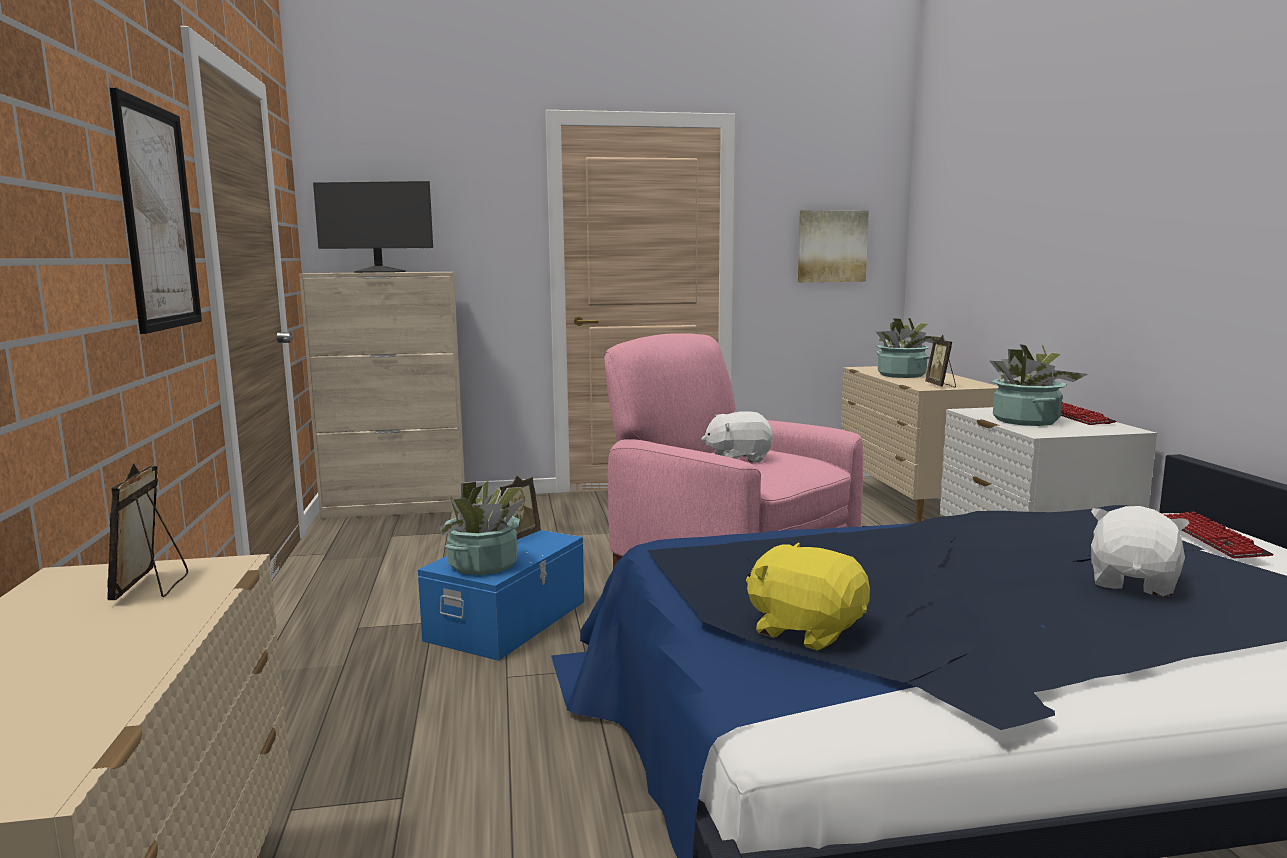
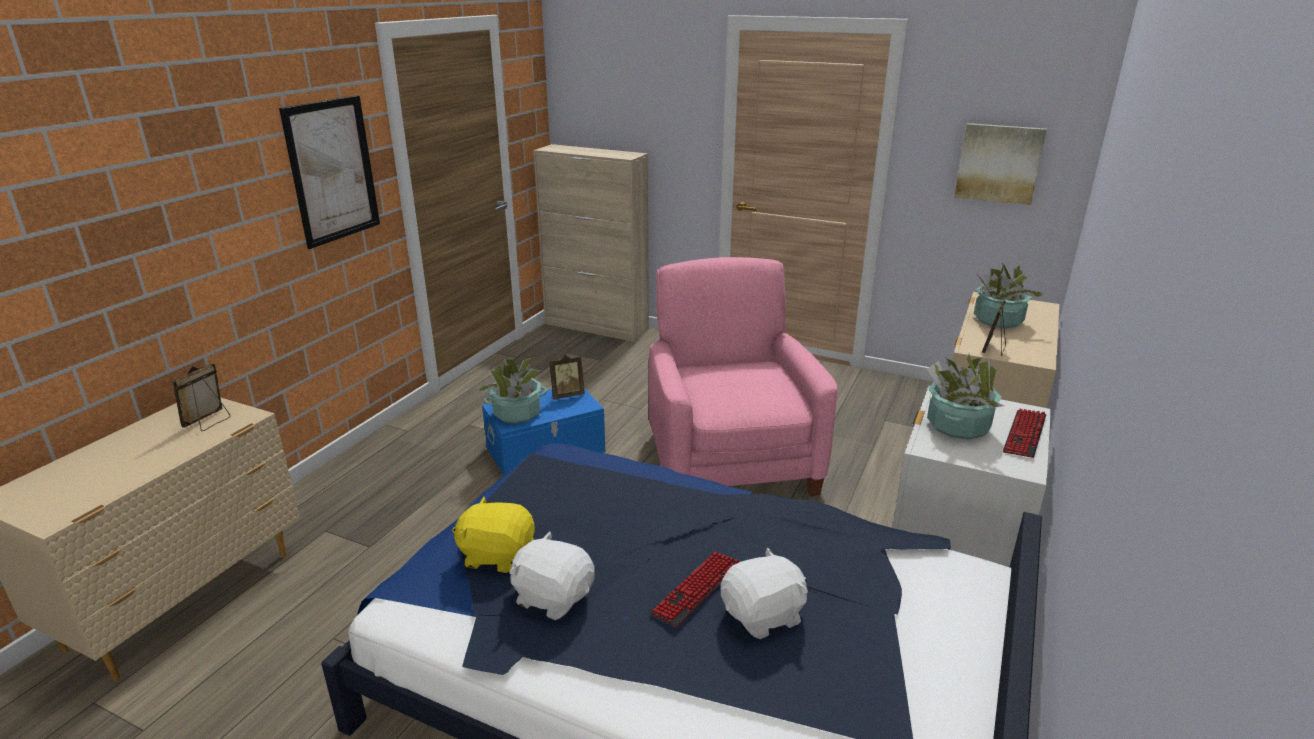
camera: 35 degrees right, 15 degrees up
monitor [313,181,433,273] -> none
white plush toy [701,411,773,463] -> white plush toy moved to [509,531,595,620]
yellow plush toy [746,542,870,650] -> yellow plush toy turned 60 degrees counterclockwise [452,496,535,573]
keyboard [1164,511,1273,559] -> keyboard moved to [650,551,739,627]

